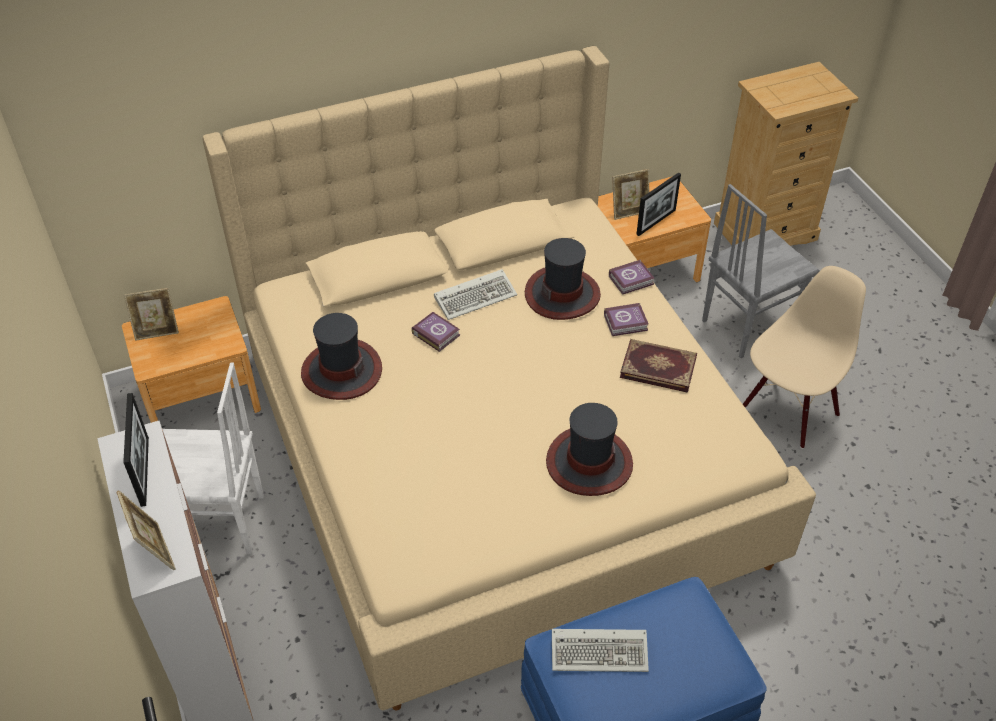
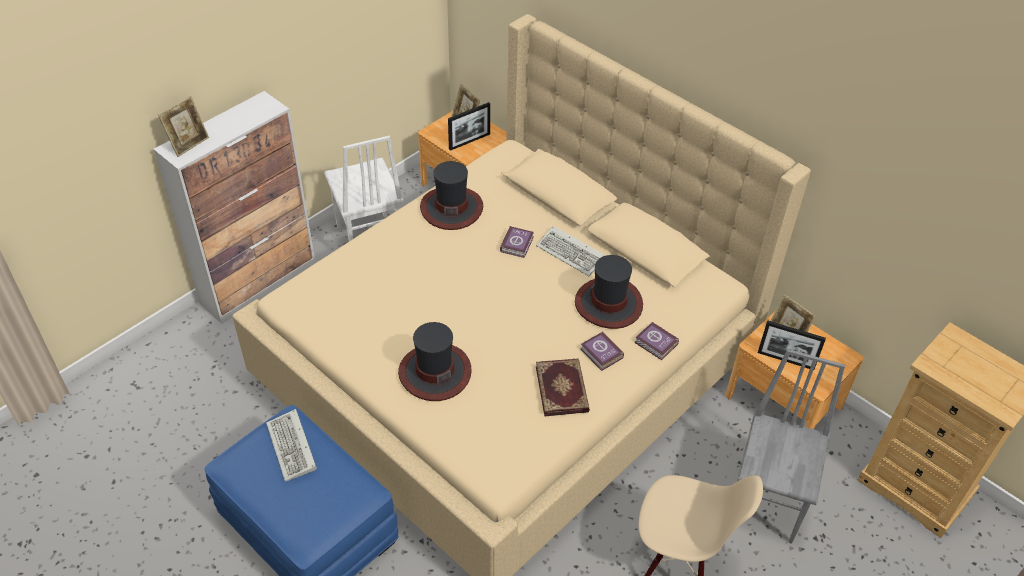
camera: 65 degrees right, 0 degrees up
picture frame [123,393,149,507] -> picture frame moved to [448,102,490,151]
grey chair [702,184,820,358] -> grey chair turned 75 degrees clockwise [737,349,845,544]

